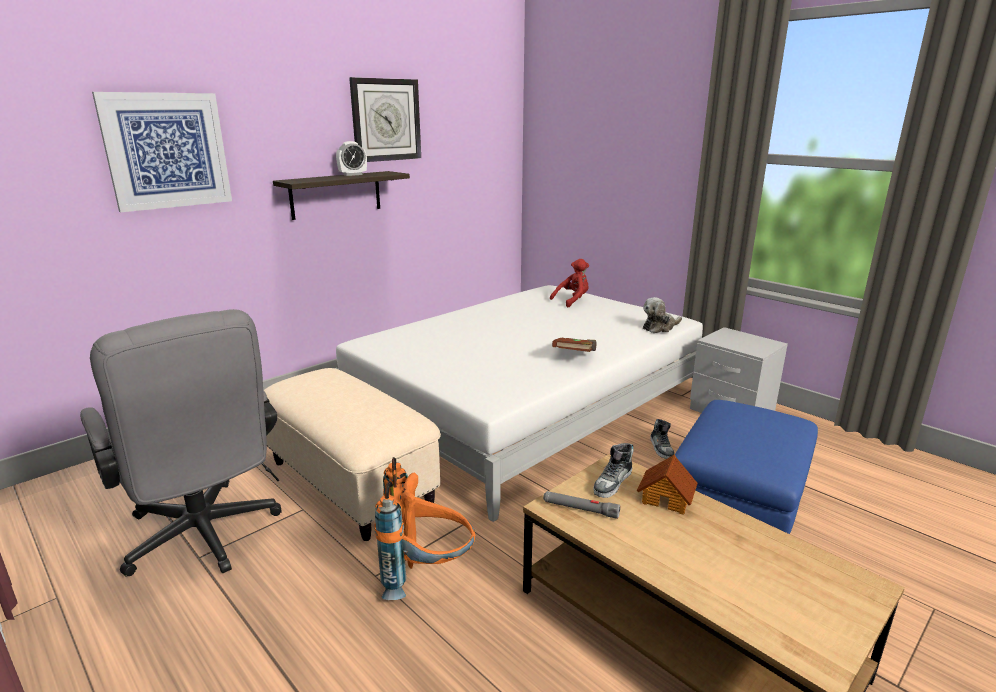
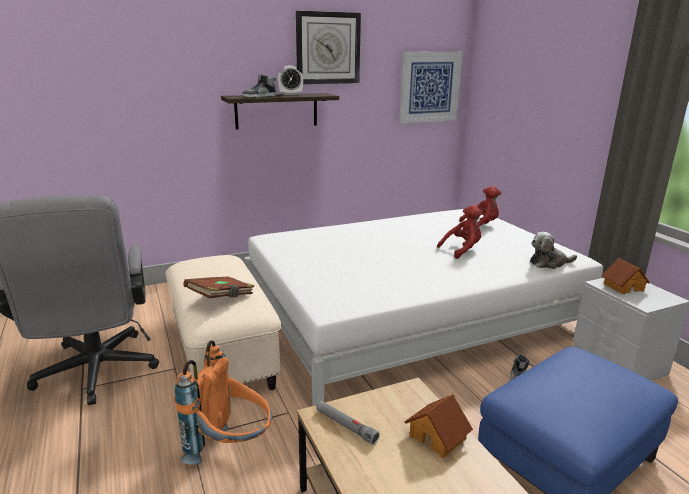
camera: 20 degrees right, 0 degrees up
picture [92,92,232,212] -> picture moved to [399,51,463,123]
brown book [552,338,596,352] -> brown book moved to [184,277,255,298]
shoe [594,443,634,498] -> shoe moved to [242,74,276,97]
none -> red plush toy [437,205,483,259]
none -> toy house [601,258,650,294]

